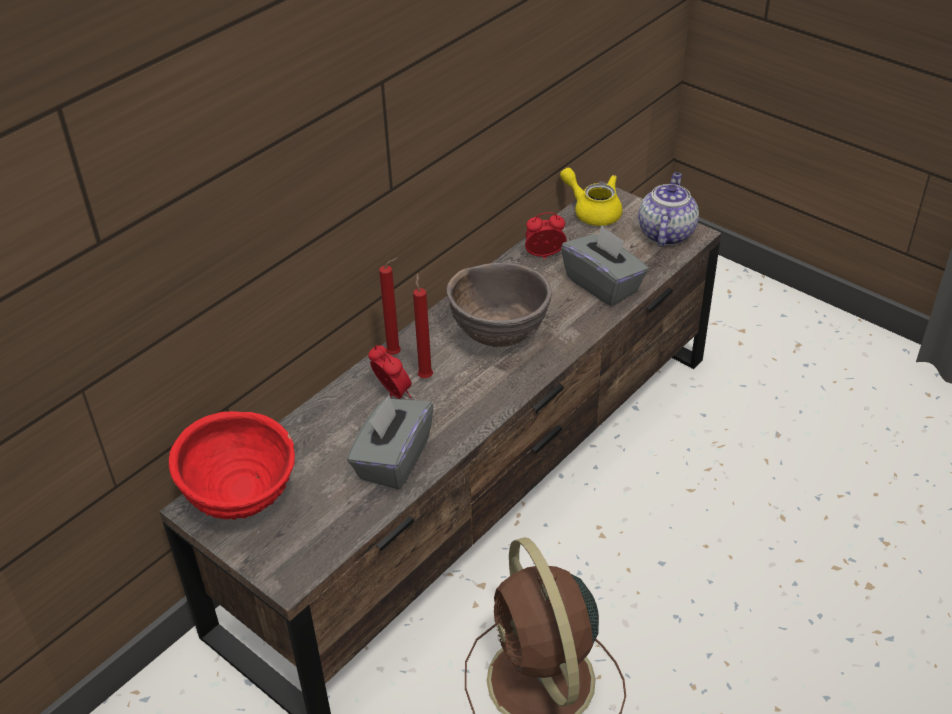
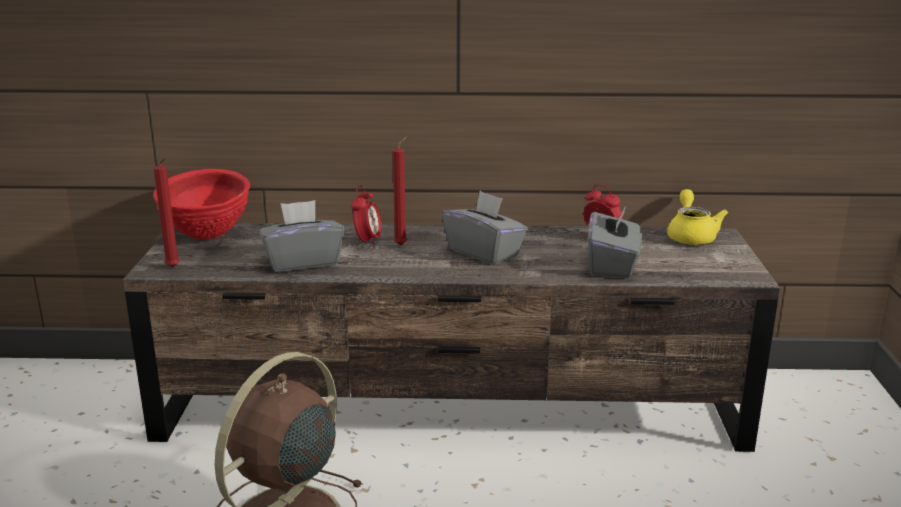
camera: 50 degrees right, 20 degrees down
red candle [379,258,401,355] -> red candle moved to [154,158,180,268]
brown bowl [446,263,552,347] -> grey tissue box [442,191,528,265]
teapot [638,172,699,247] -> none

